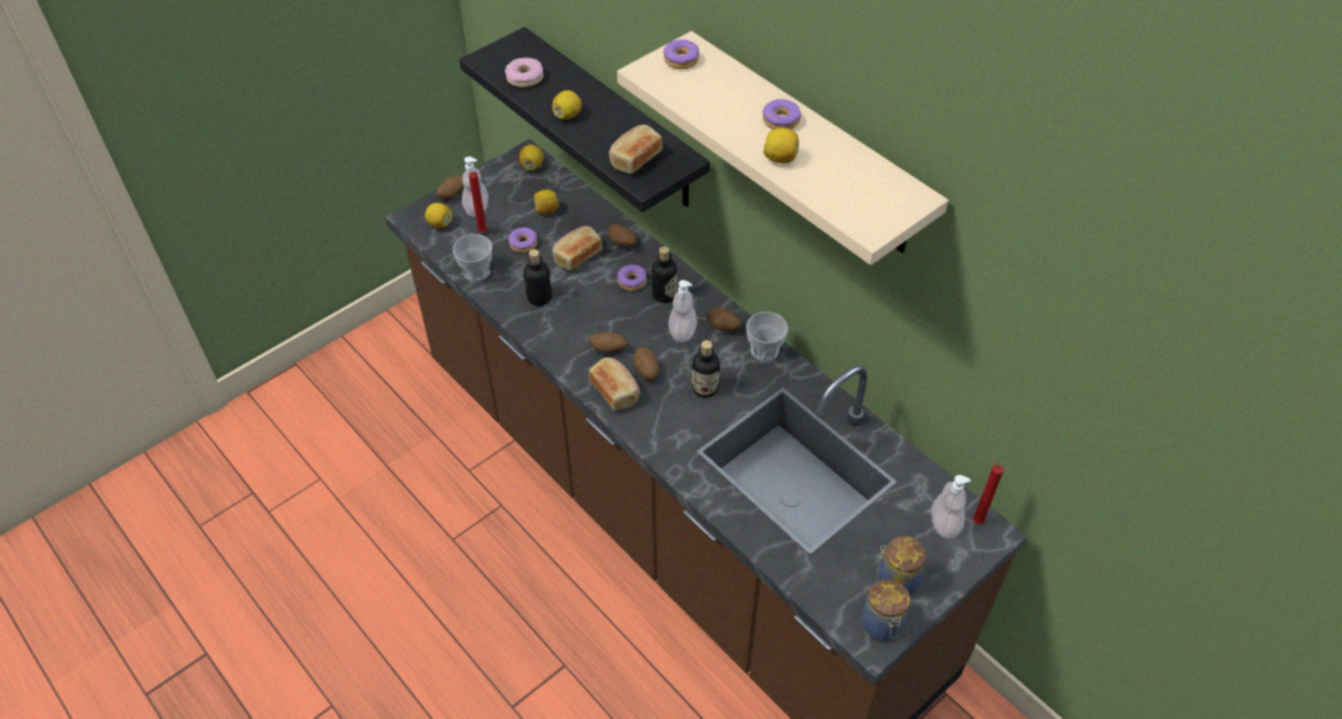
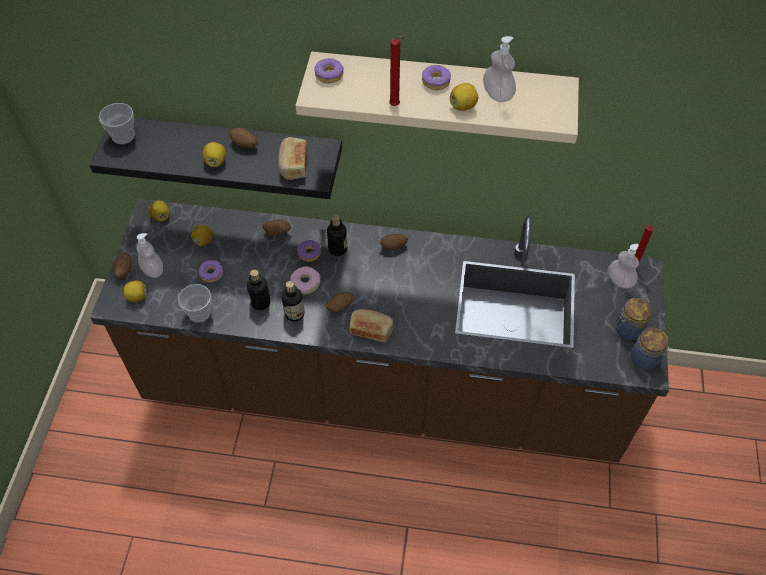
camera: 40 degrees left, 5 degrees up
red candle [469,171,488,233] -> red candle moved to [389,36,405,106]
donut [505,58,543,88] -> donut moved to [290,266,320,295]
bread [552,226,603,271] -> none
potato [634,347,659,380] -> potato moved to [230,128,258,149]
soap dispenser [668,280,697,342] -> soap dispenser moved to [483,36,516,102]
bottle [692,340,720,398] -> bottle moved to [282,281,304,321]
cup [746,312,788,362] -> cup moved to [99,103,135,144]

